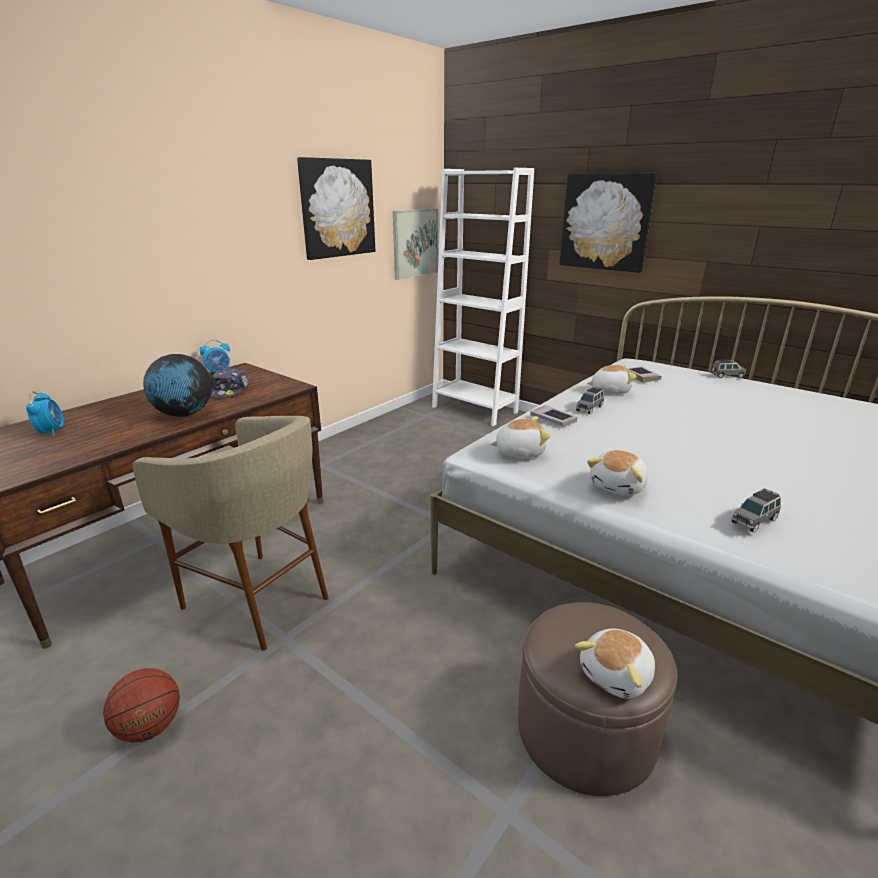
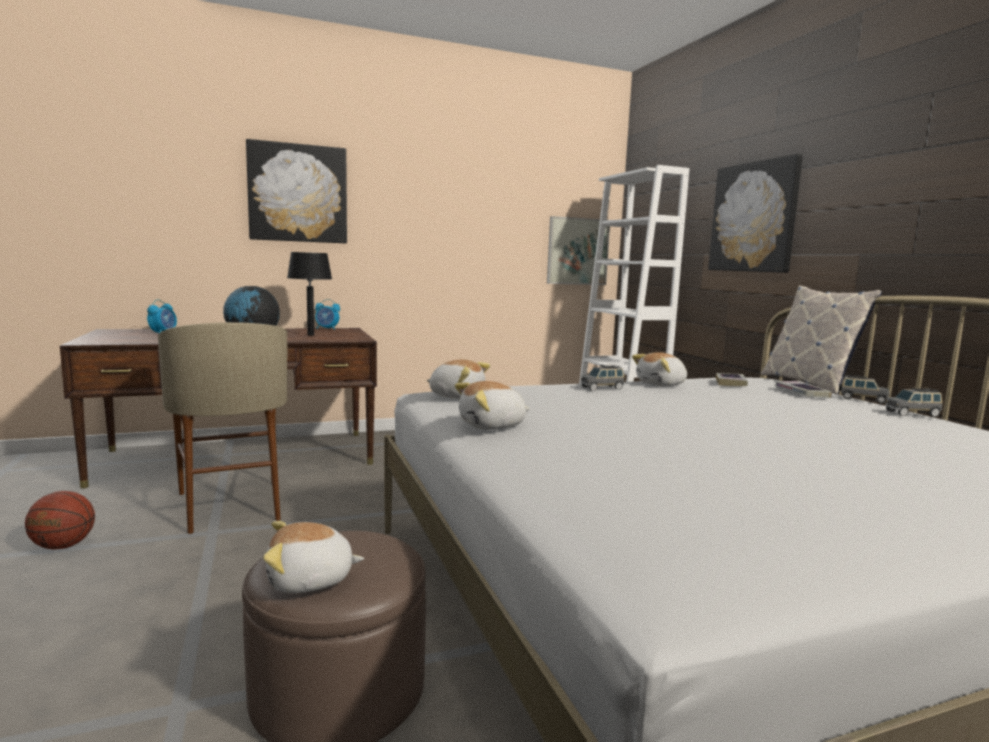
camera: 30 degrees right, 15 degrees down
cap [211,368,249,398] -> black table lamp [287,252,332,336]
picture [297,157,375,260] -> picture moved to [246,139,347,243]
book [530,405,577,427] -> book moved to [776,381,832,398]
plush toy [587,364,637,394] -> plush toy turned 120 degrees clockwise [632,352,687,386]
grey toy car [731,488,781,533] -> grey toy car moved to [885,387,943,417]
none -> pillow [761,285,882,395]

